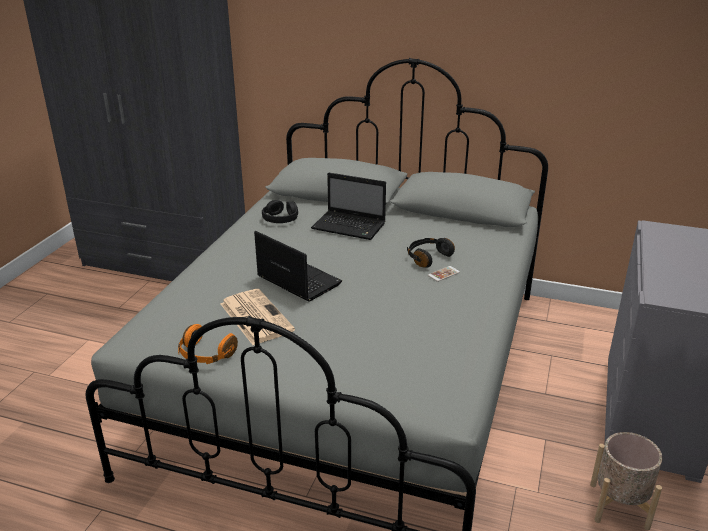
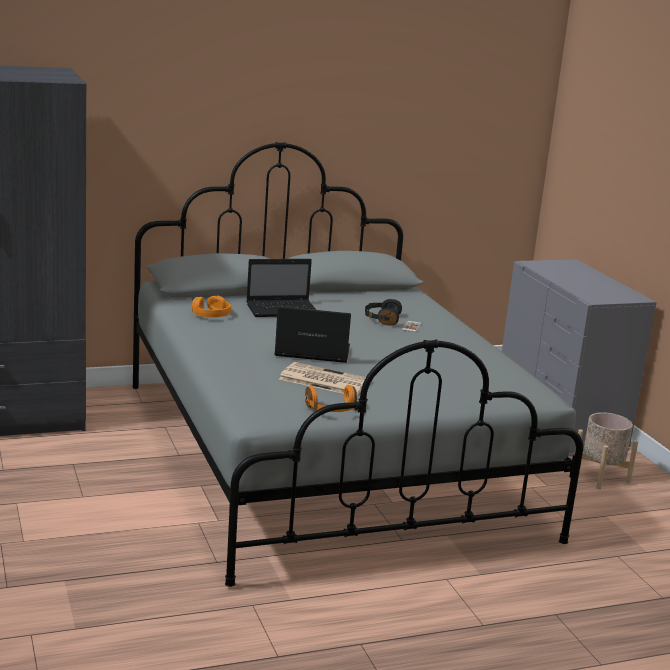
camera: 40 degrees left, 10 degrees down
black headphones [262,200,298,223] -> orange headphones [192,296,231,317]

